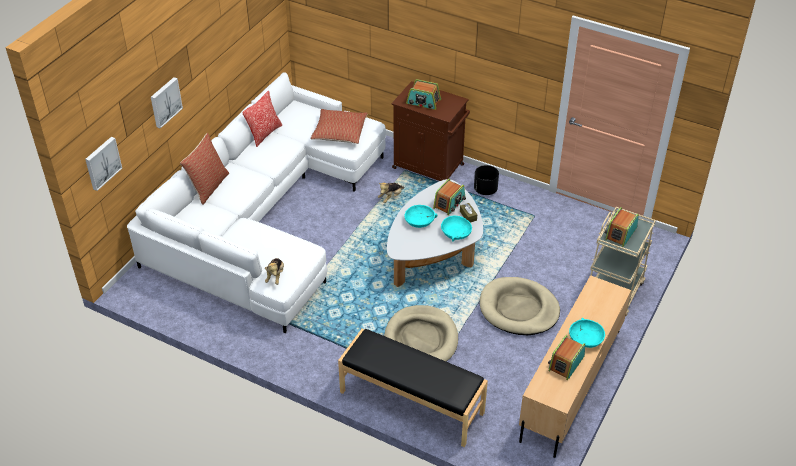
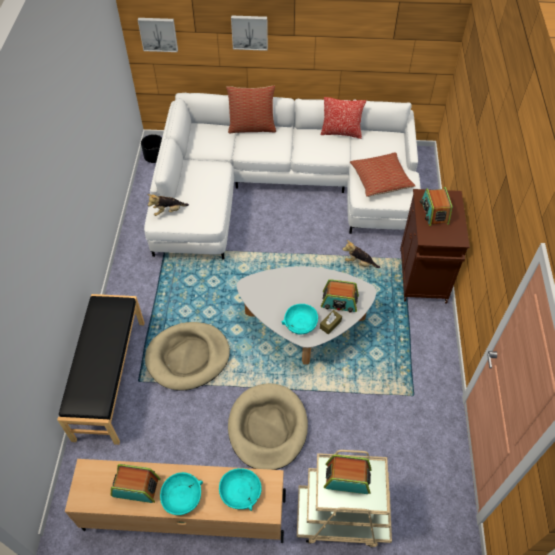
camera: 65 degrees right, 10 degrees up
turquoise bowl [405,205,438,228] -> turquoise bowl moved to [219,468,262,511]
black planter [474,165,499,195] -> black planter moved to [141,134,162,163]

